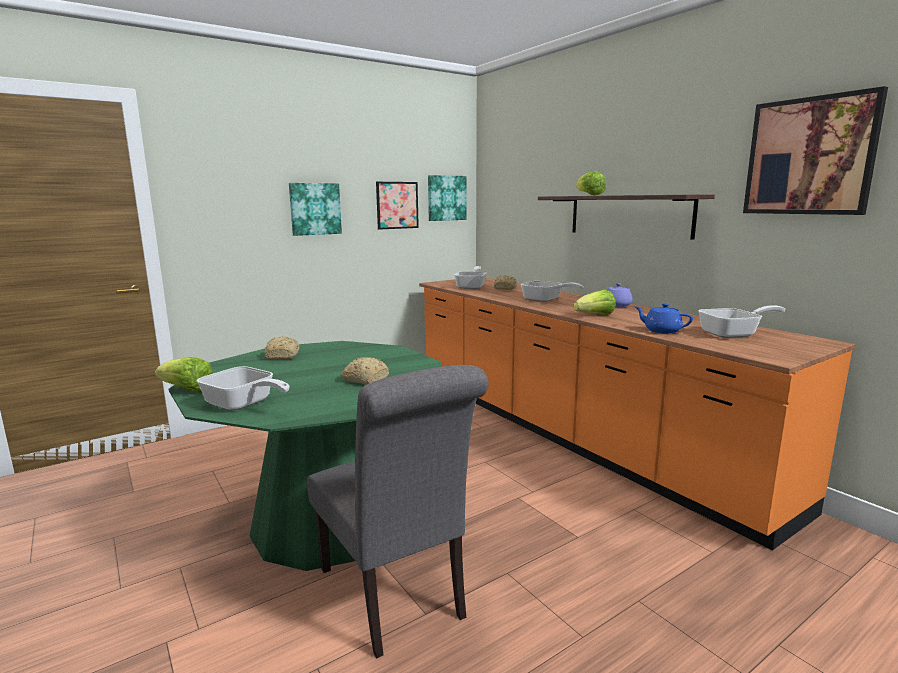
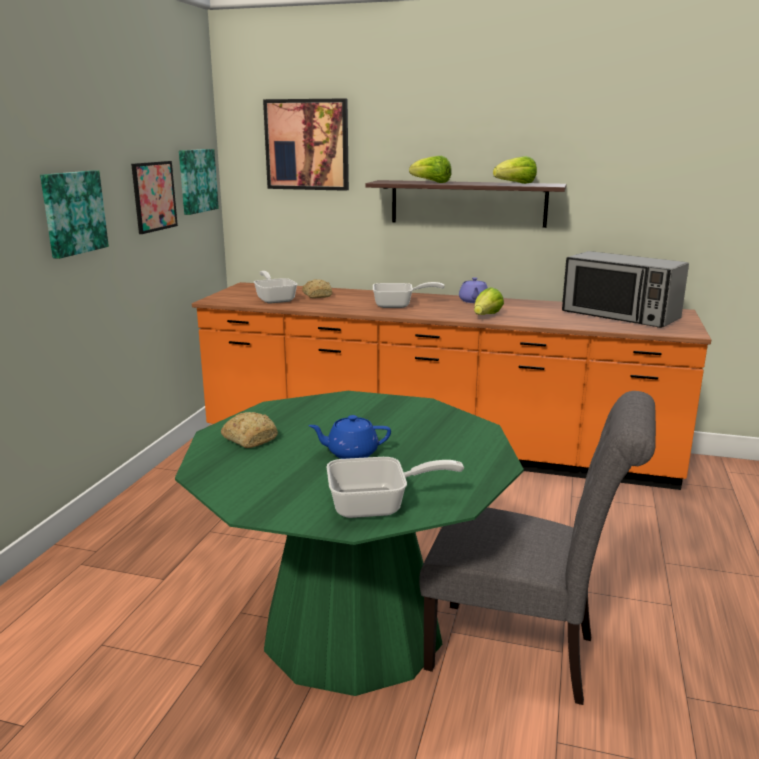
camera: 40 degrees left, 5 degrees up
lettuce [155,357,213,392] -> lettuce moved to [493,156,537,184]
bread [342,357,389,385] -> none
blue teapot [634,304,693,334] -> blue teapot moved to [308,415,391,459]
frying pan [698,305,785,338] -> microwave [562,251,689,328]
picture [743,86,888,215] -> picture moved to [263,98,349,191]

